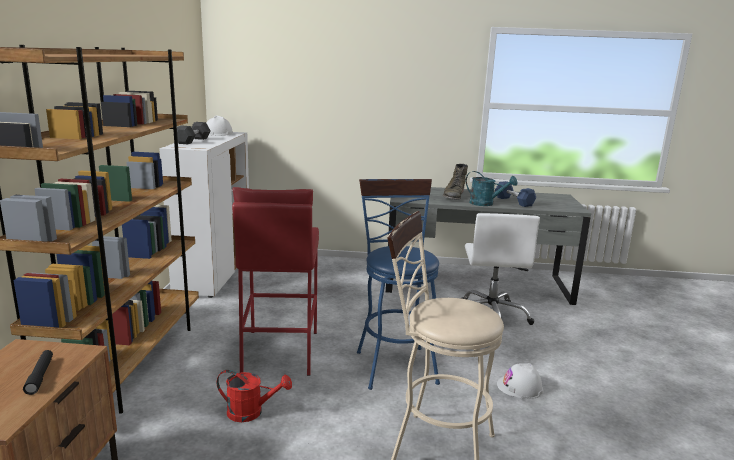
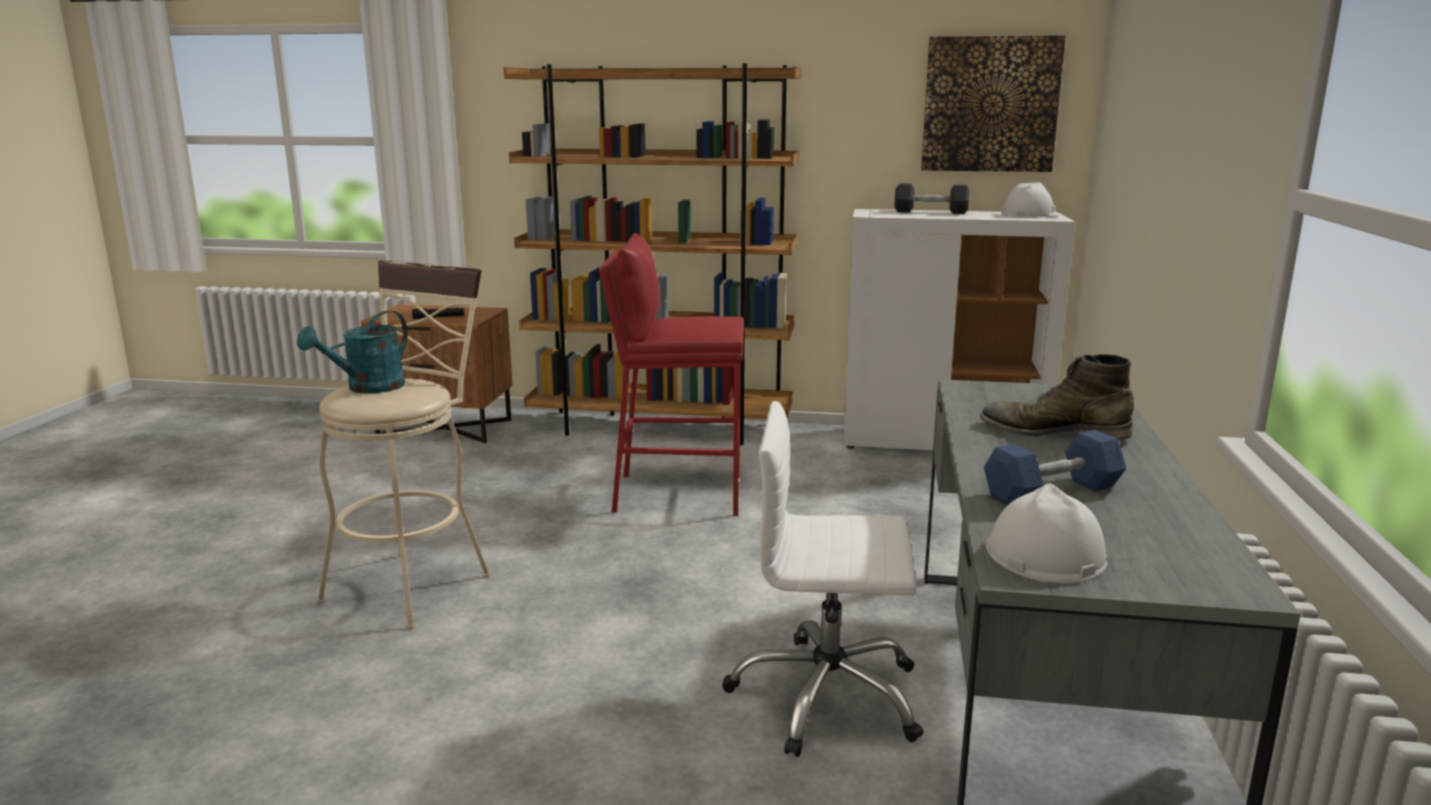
camera: 95 degrees right, 0 degrees up
red watering can [217,370,292,422] -> none
blue stool [357,179,440,390] -> none
turquoise watering can [466,171,517,206] -> turquoise watering can moved to [297,310,408,394]
white hard hat [497,363,544,399] -> white hard hat moved to [986,483,1107,584]
none -> picture [921,36,1066,172]

